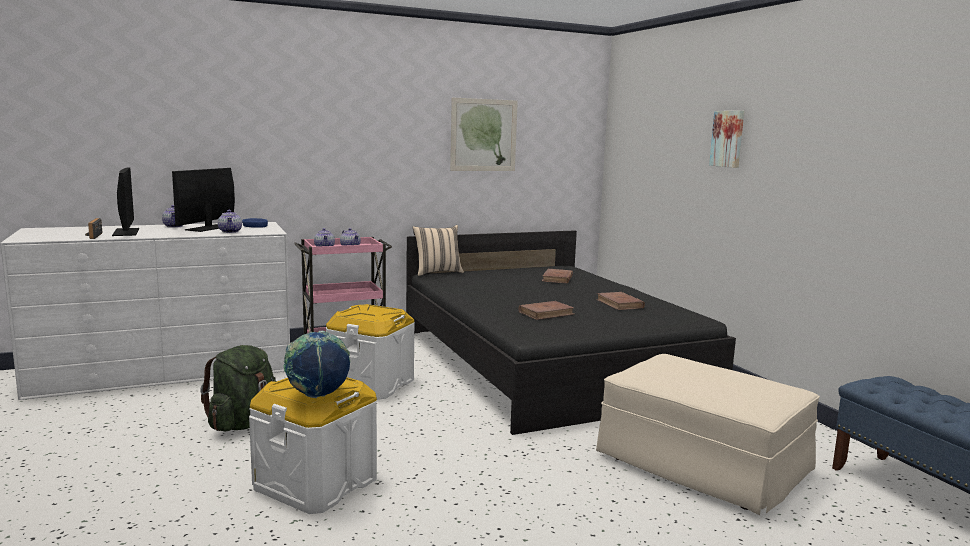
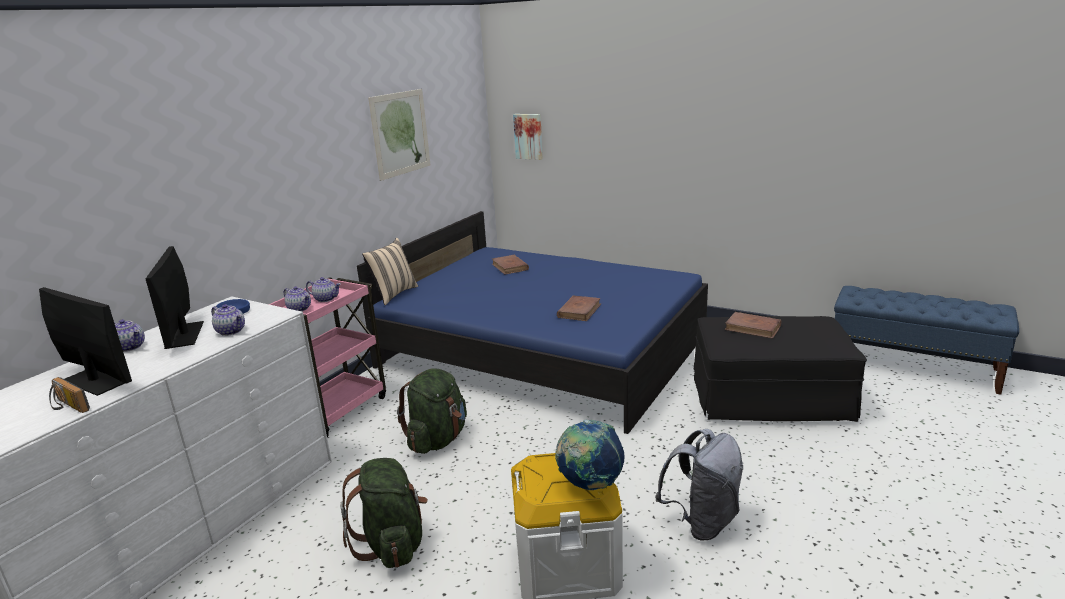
camera: 35 degrees left, 10 degrees up
white storage box [326,304,415,400] -> green backpack [397,369,467,454]
black bed [406,230,736,435] -> blue bed [357,211,708,434]
brown book [596,292,645,310] -> brown book moved to [725,312,781,339]
beige ottoman [596,354,820,515] -> black ottoman [694,316,867,422]
picture [709,111,744,168] -> picture moved to [513,114,543,160]
none -> grey backpack [655,429,743,541]

